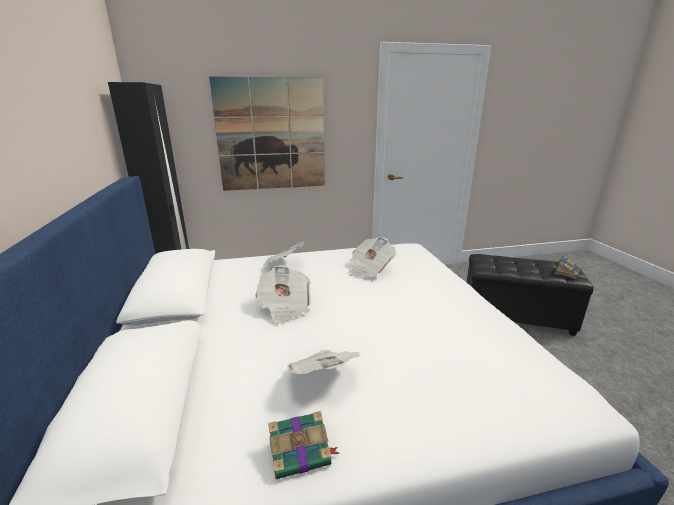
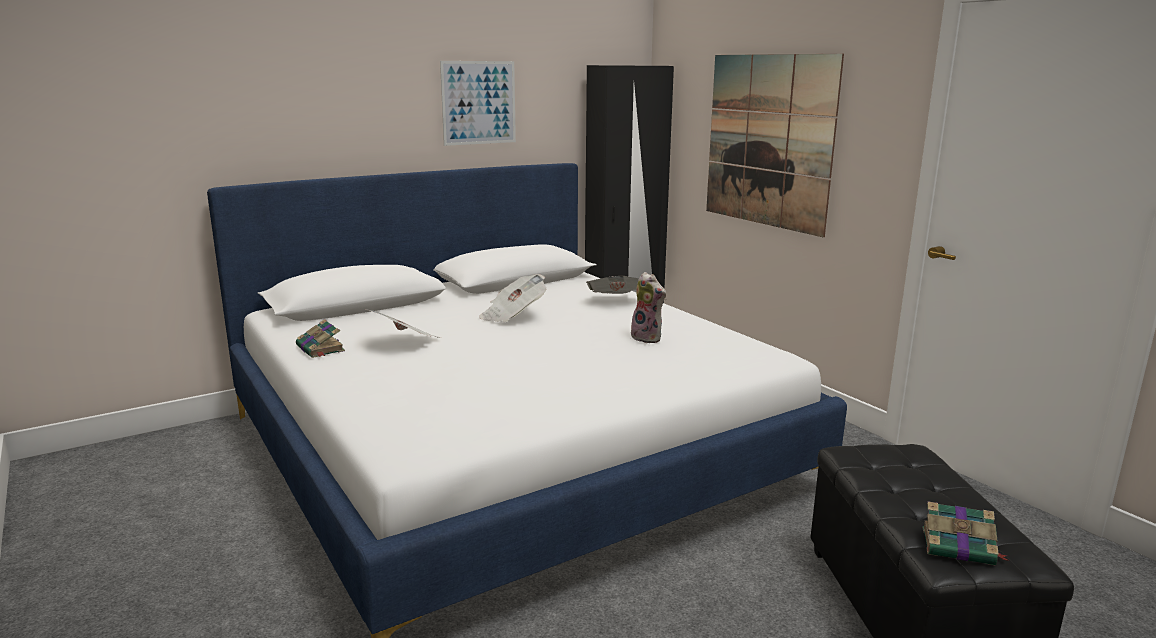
camera: 70 degrees right, 5 degrees down
newspaper [348,237,396,277] -> plush toy [631,272,666,343]
none -> picture [440,61,516,146]

